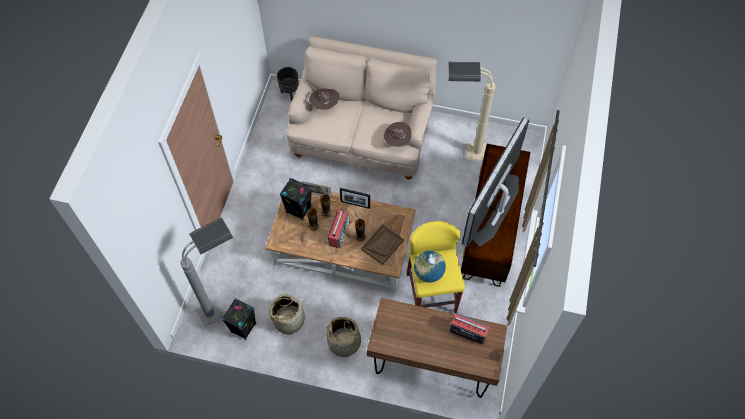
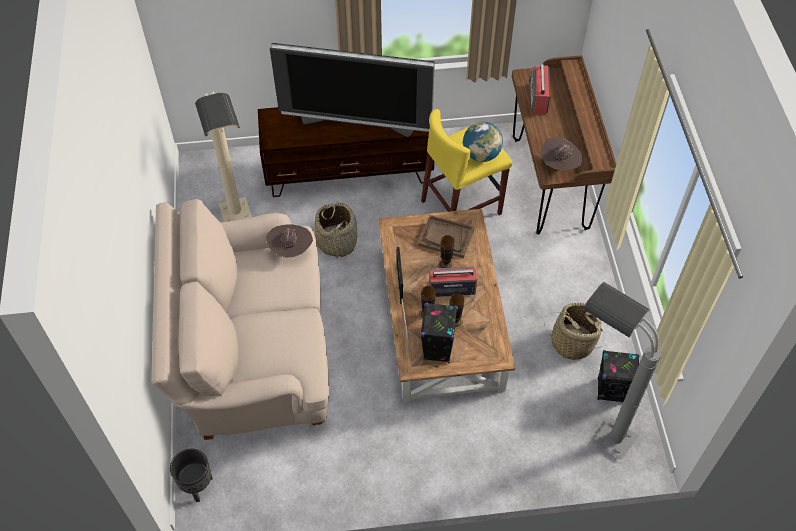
camera: 110 degrees left, 5 degrees down
brown hat [309,88,339,110] -> brown hat moved to [540,138,583,170]
basket [324,317,364,357] -> basket moved to [315,203,357,259]

